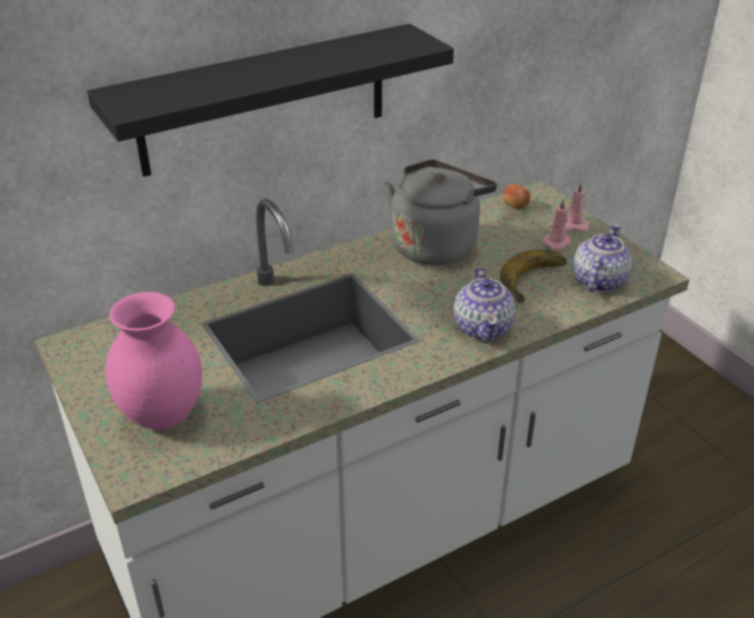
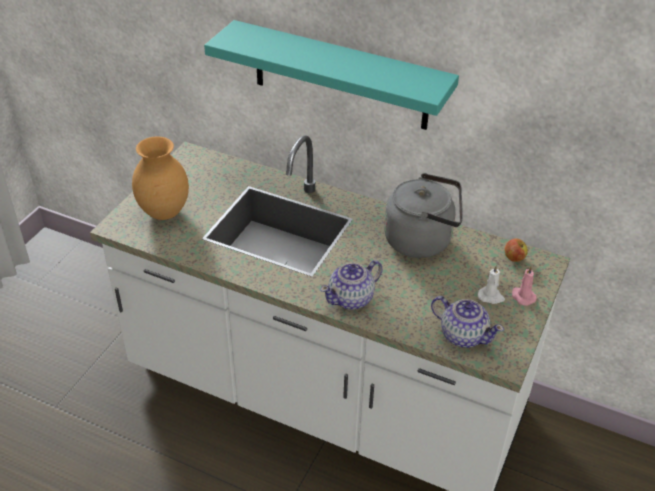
camera: 55 degrees right, 5 degrees up
black shelf [87,24,454,177] -> turquoise shelf [204,20,459,130]
pink vase [106,292,202,430] -> brown vase [132,137,189,220]
banana [500,249,567,303] -> none
pink candle [542,198,571,250] -> white candle [478,265,505,304]
teapot [573,224,633,292] -> teapot turned 45 degrees clockwise [431,296,504,348]

